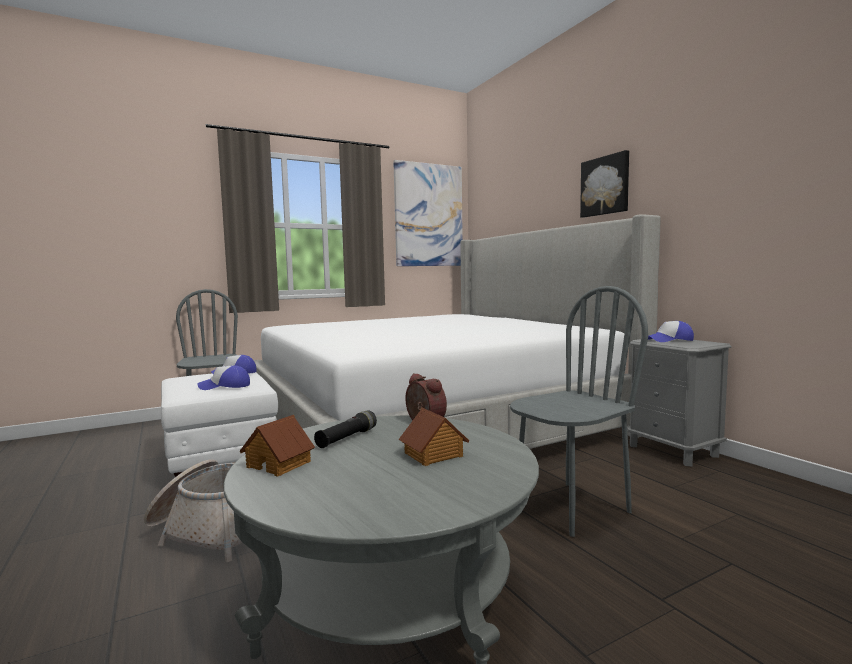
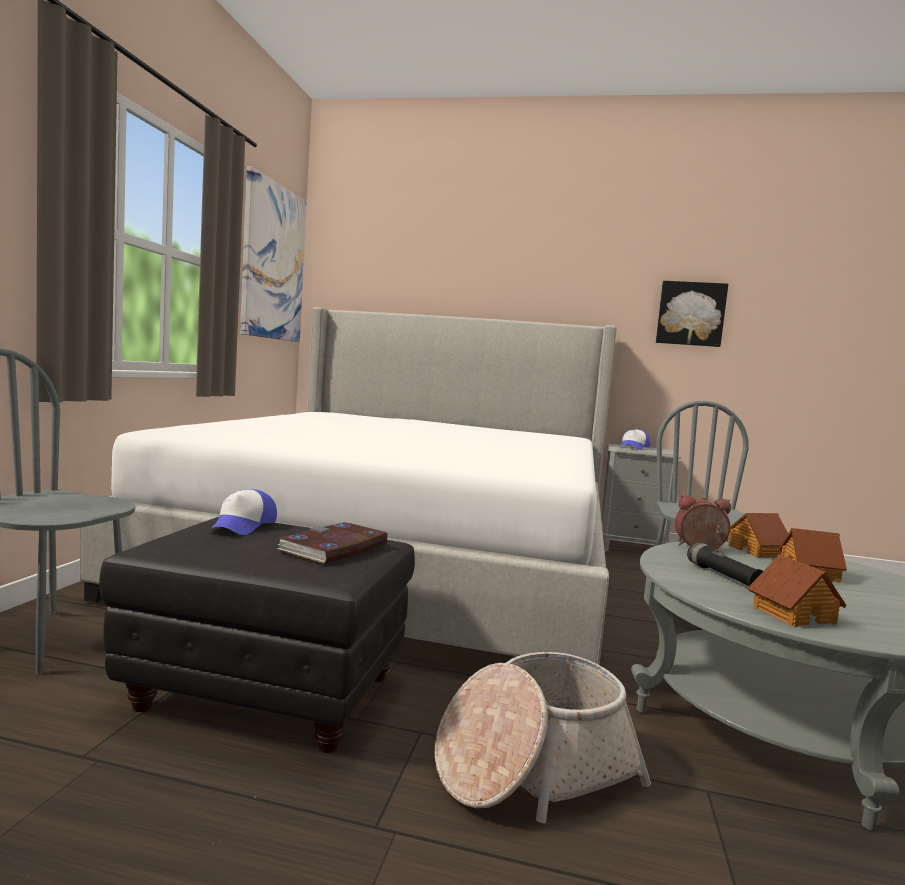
camera: 50 degrees left, 0 degrees up
white ottoman [161,372,278,476] -> black ottoman [99,517,415,753]
cap [198,365,250,390] -> book [277,522,387,564]
picture [580,150,629,218] -> picture moved to [656,281,728,347]
none -> toy house [728,513,788,557]

